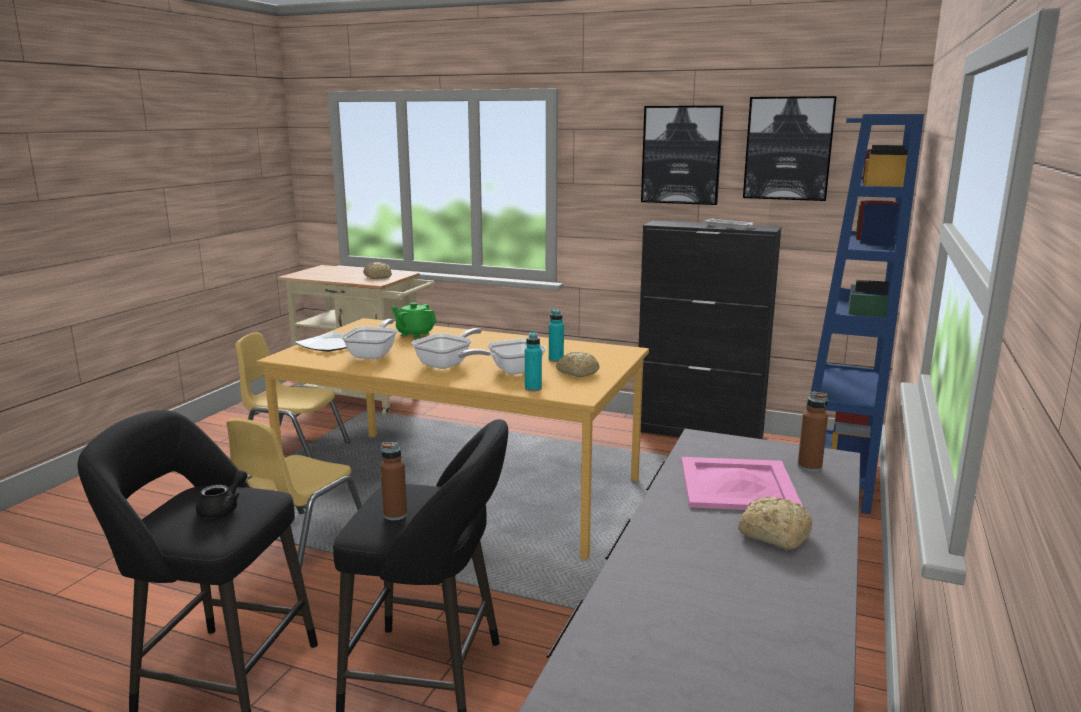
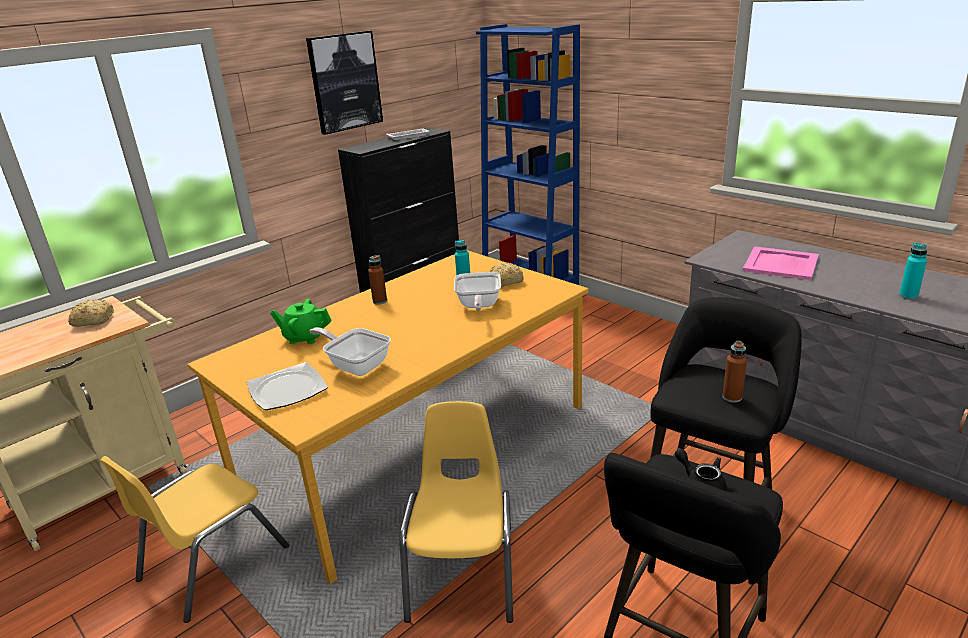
camera: 65 degrees left, 10 degrees up
yellow chair [226,418,362,569] -> yellow chair turned 135 degrees counterclockwise [399,401,513,623]
green teapot [392,302,437,338] -> green teapot turned 45 degrees clockwise [270,299,332,344]
frying pan [411,328,482,369] -> none
turquoise bottle [525,332,542,391] -> turquoise bottle moved to [899,243,927,300]
bread [738,496,813,550] -> none
picture [743,96,837,201] -> none
brown bottle [798,391,828,472] -> brown bottle moved to [368,255,387,304]

